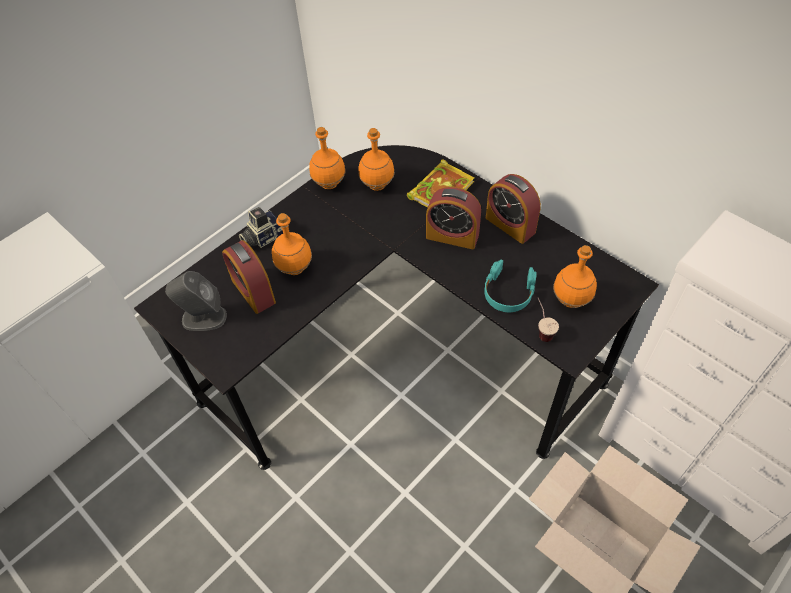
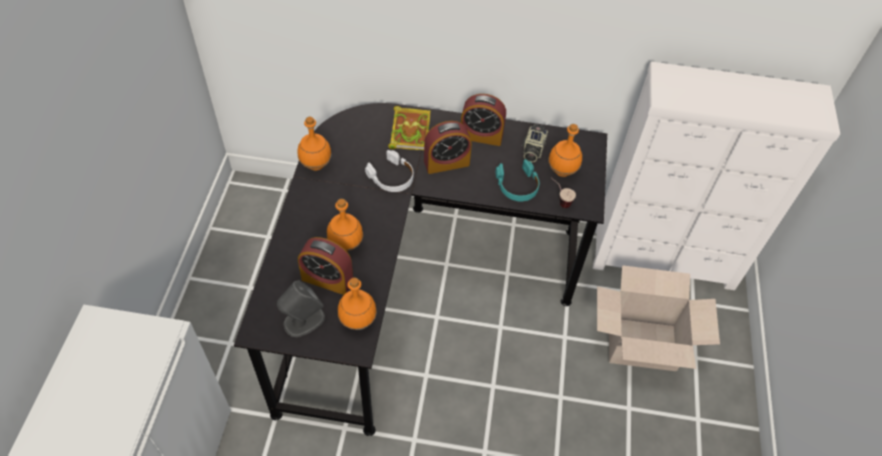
camera: 40 degrees left, 0 degrees up
camera [239,207,283,248] -> camera moved to [522,124,548,162]
orange bottle [358,128,395,191] -> orange bottle moved to [338,278,377,330]
none -> white headphones [365,150,413,192]

